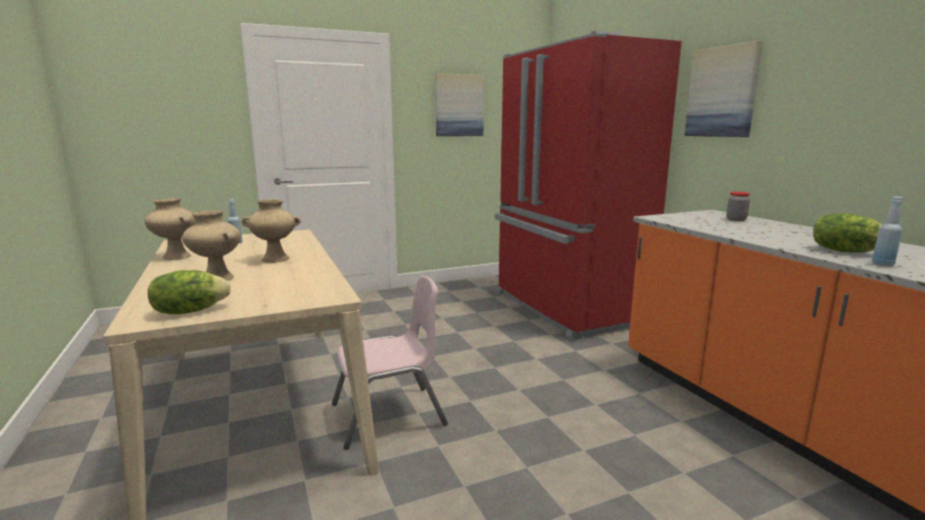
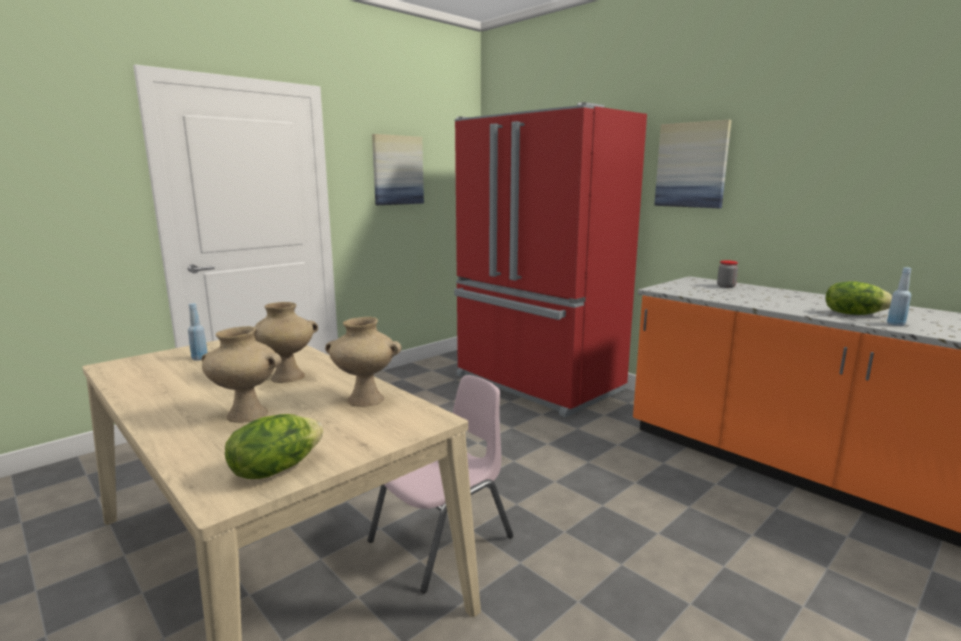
camera: 20 degrees left, 0 degrees up
beige vase [145,198,195,260] -> beige vase moved to [325,317,402,407]

